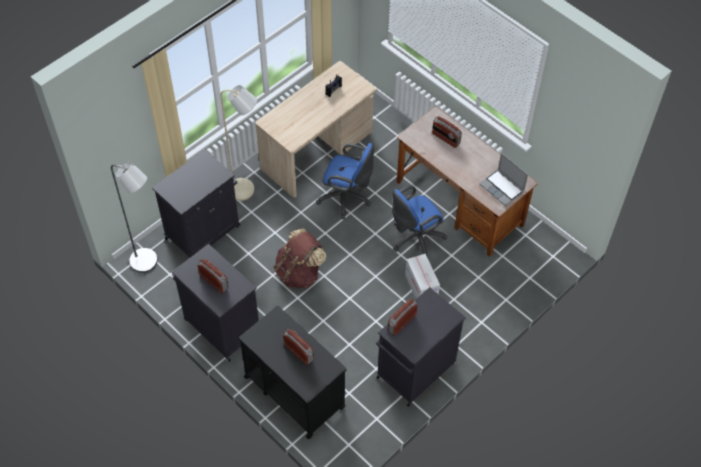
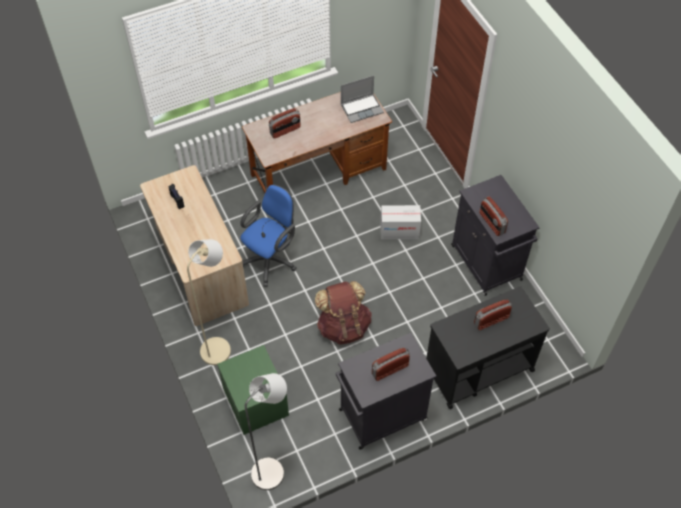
camera: 70 degrees left, 0 degrees up
black cabinet [152,150,240,257] -> green nightstand [217,345,289,435]
blue office chair [392,186,447,258] -> none

